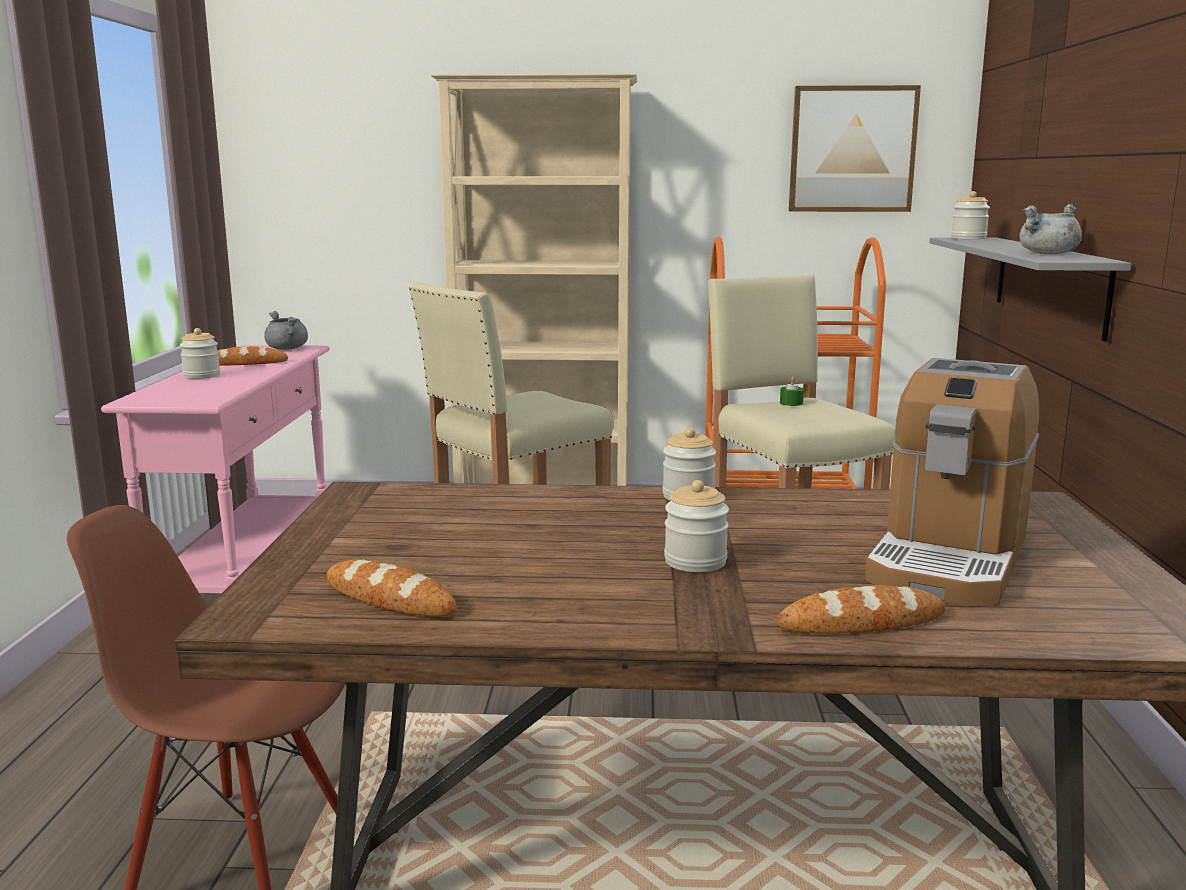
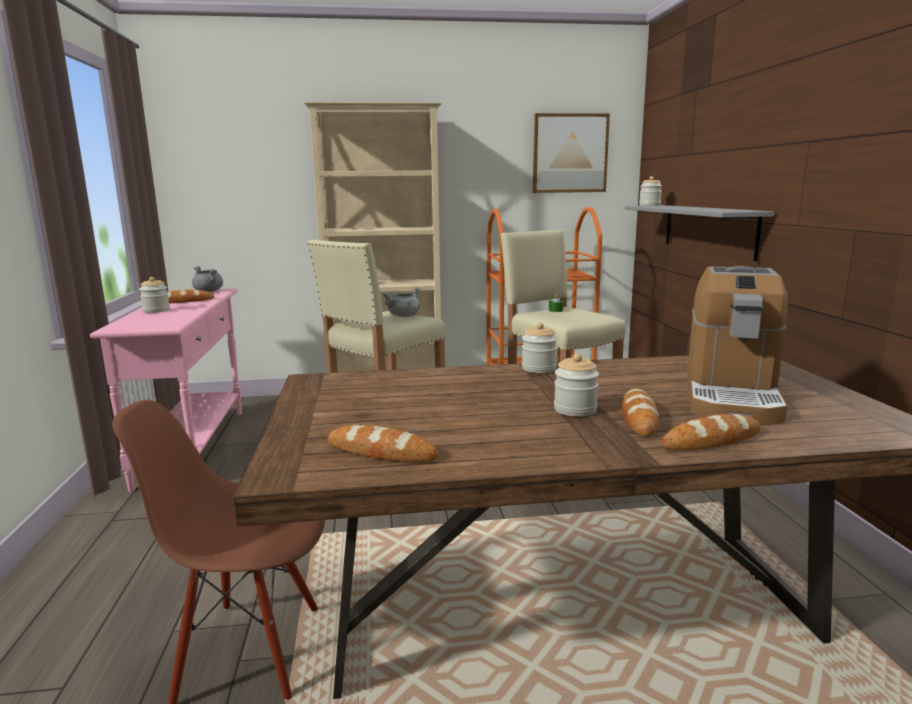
camera: 10 degrees left, 0 degrees up
grey cooking pot [1020,204,1082,254] -> grey cooking pot moved to [383,287,421,317]
none -> bread [622,389,659,436]

